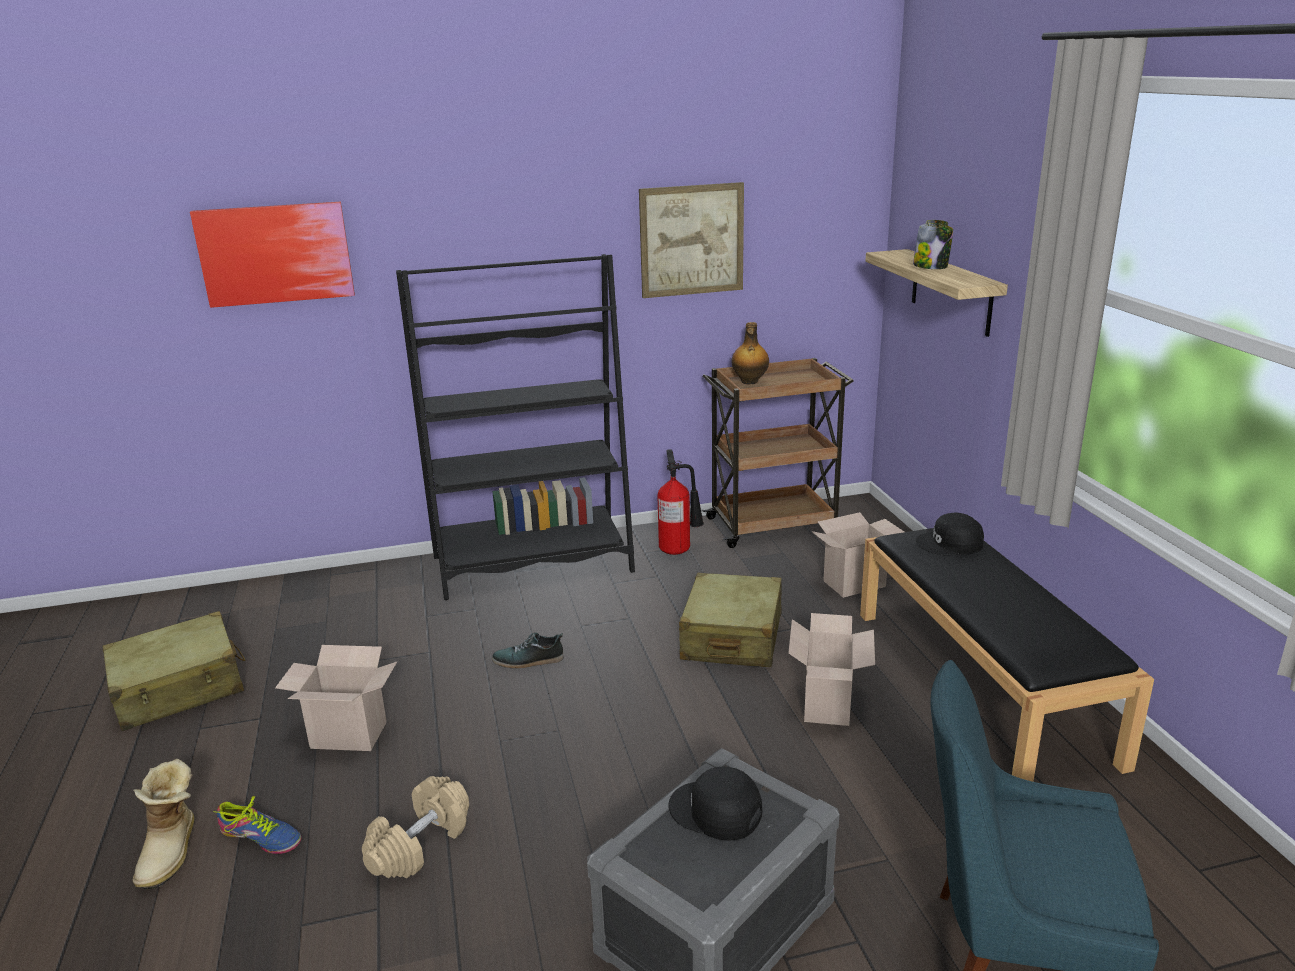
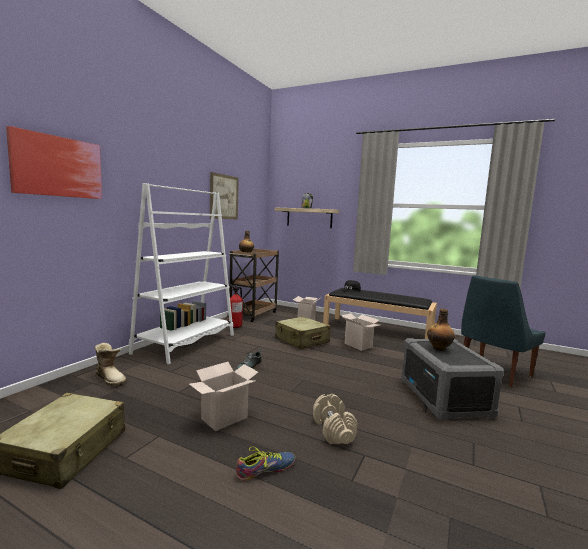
camera: 50 degrees left, 15 degrees down
boot [133,759,194,889] -> boot moved to [94,343,126,387]
black bookcase [396,254,635,600] -> white bookcase [129,183,234,364]
black cap [668,767,762,840] -> bottle [427,309,455,351]

